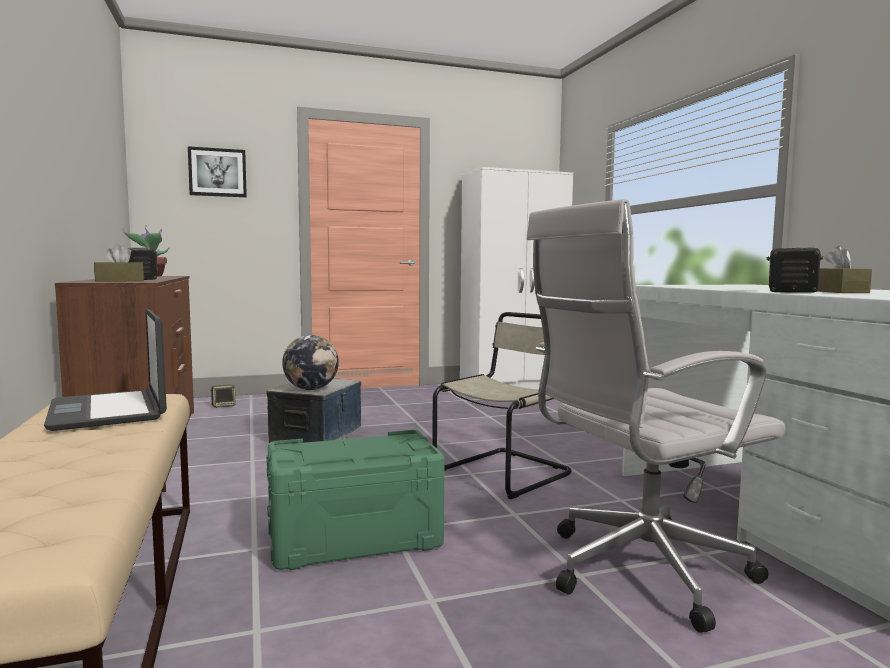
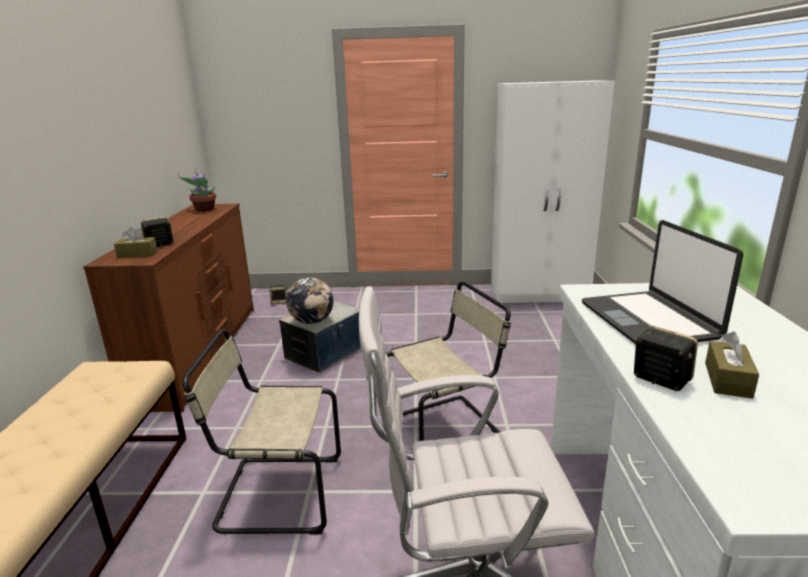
camera: 20 degrees right, 15 degrees up
laptop [44,309,167,431] -> laptop moved to [582,220,743,344]
picture [188,146,247,197] -> none
green storage box [266,430,444,570] -> beige chair [182,329,341,535]

